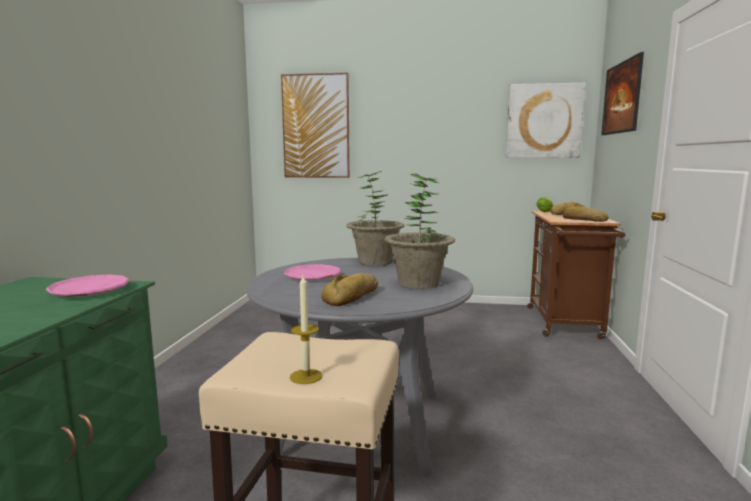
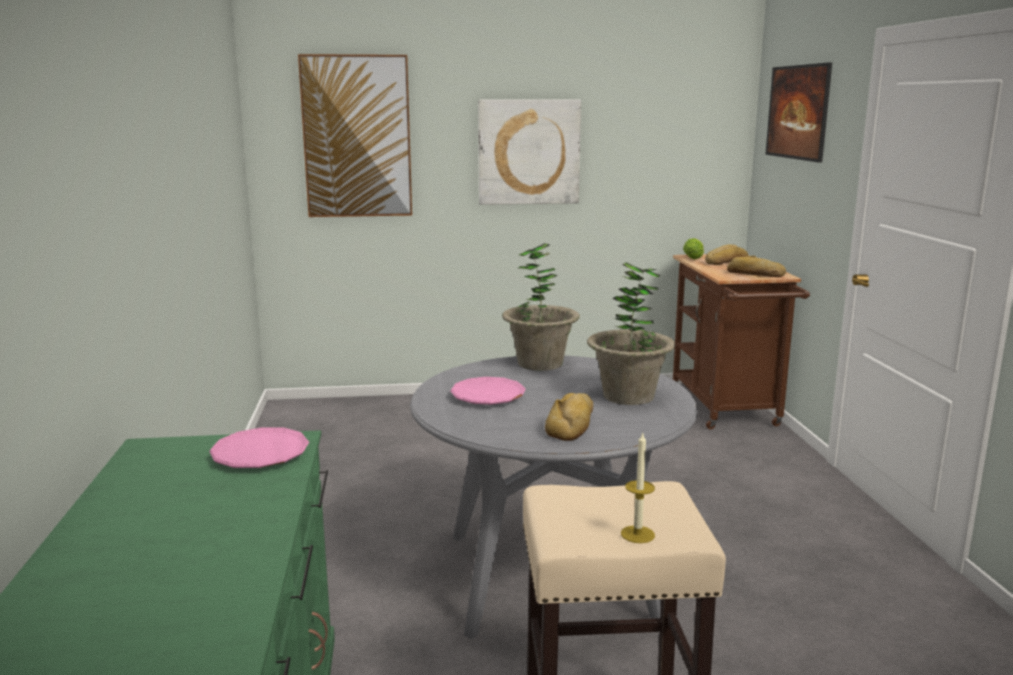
camera: 15 degrees left, 5 degrees up
picture [505,83,586,158] -> picture moved to [478,100,581,205]

